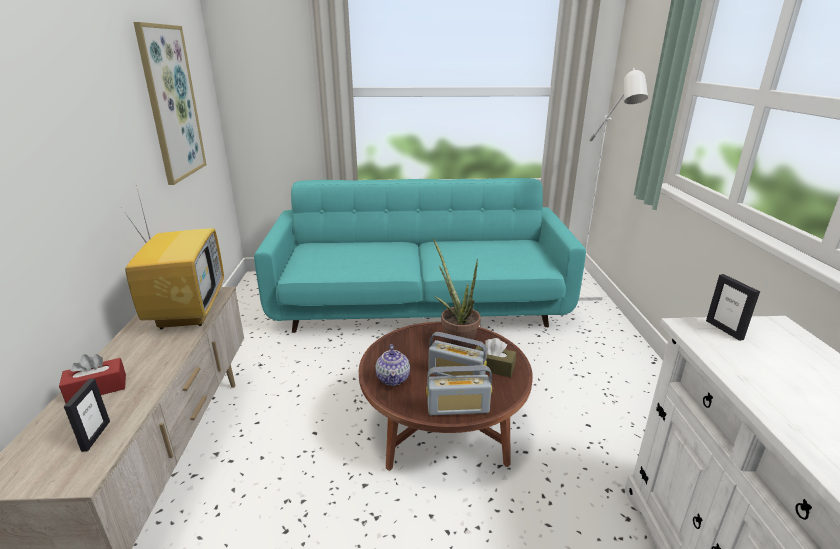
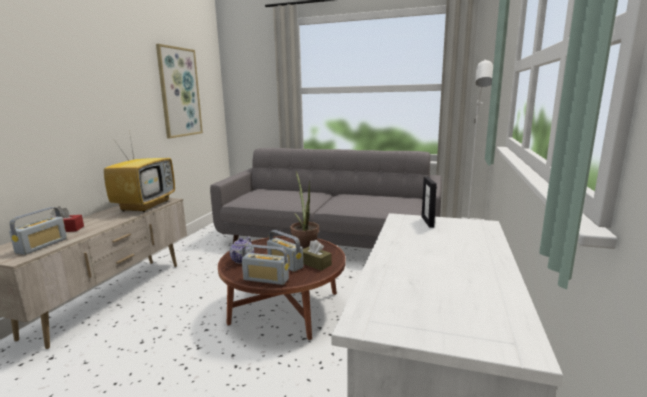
camera: 20 degrees right, 10 degrees down
picture frame [64,379,110,452] -> radio [9,207,67,255]
turquoise sofa [254,178,586,333] -> grey sofa [210,148,442,249]

